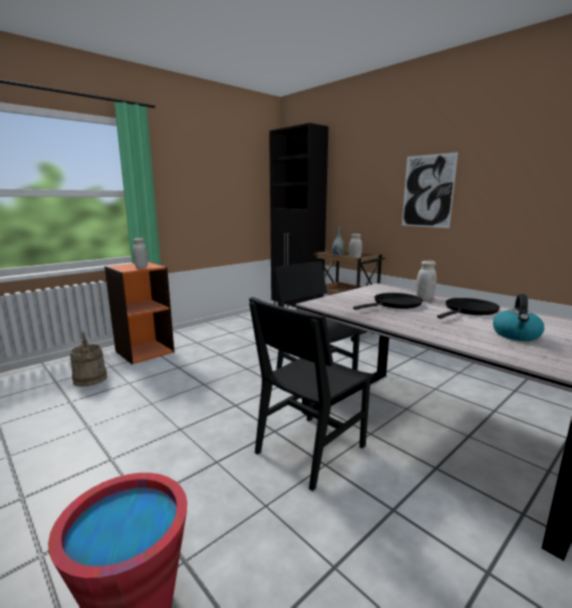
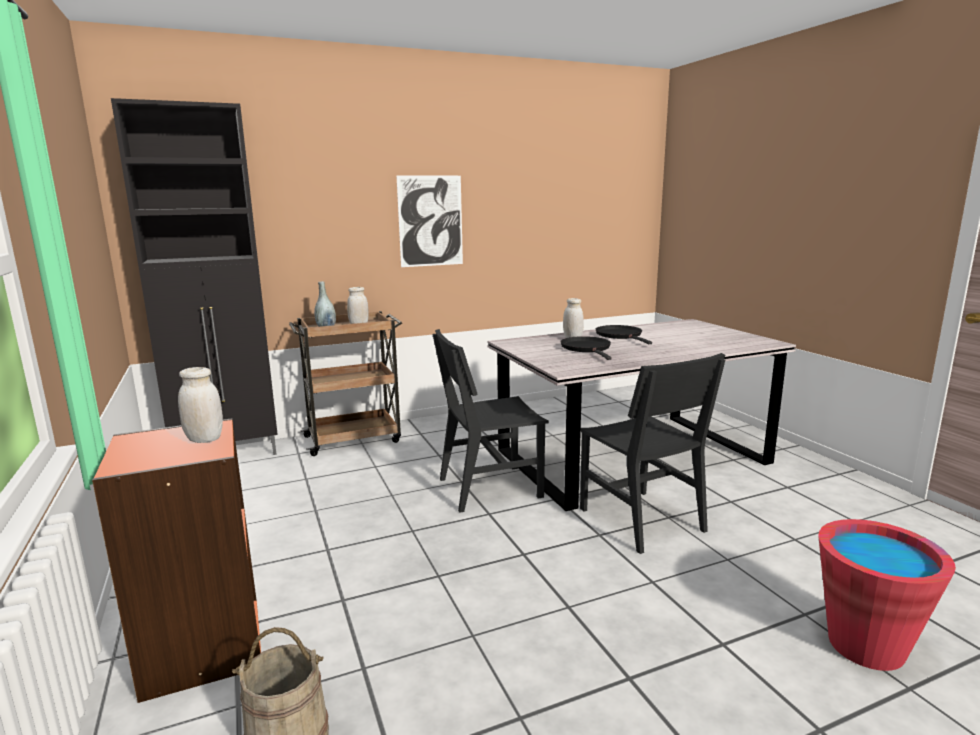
camera: 70 degrees left, 0 degrees up
kettle [493,294,544,341] -> none

